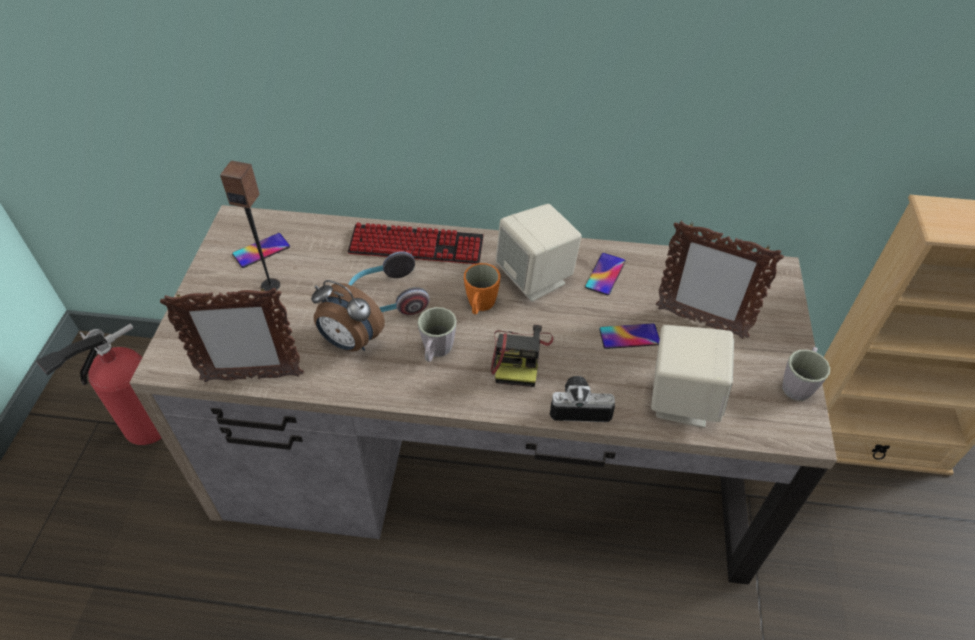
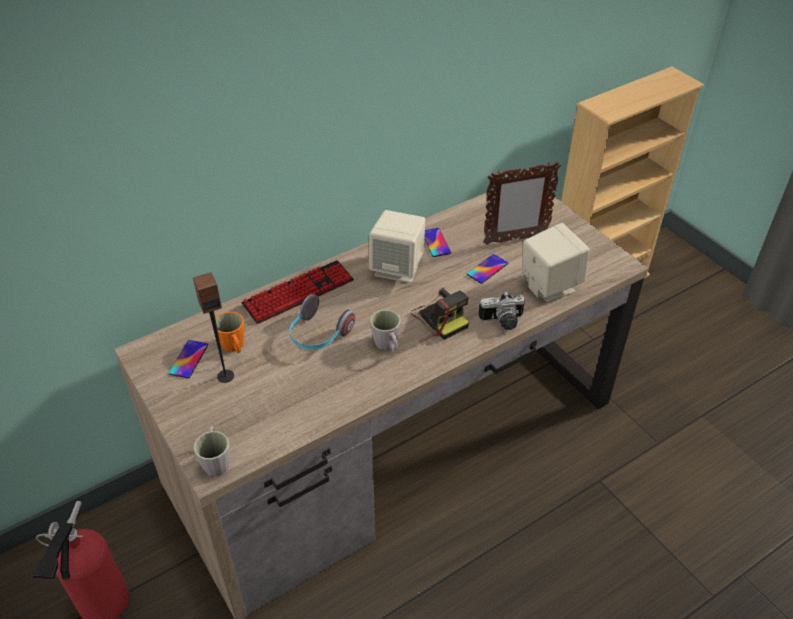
camera: 40 degrees left, 5 degrees down
picture frame [160,287,304,382] -> none
alarm clock [311,280,385,351] -> none
orange mug [464,263,500,314] -> orange mug moved to [215,312,244,353]
camera [550,376,615,422] -> camera turned 150 degrees counterclockwise [478,291,525,330]
grey mug [782,347,830,401] -> grey mug moved to [193,426,230,476]

